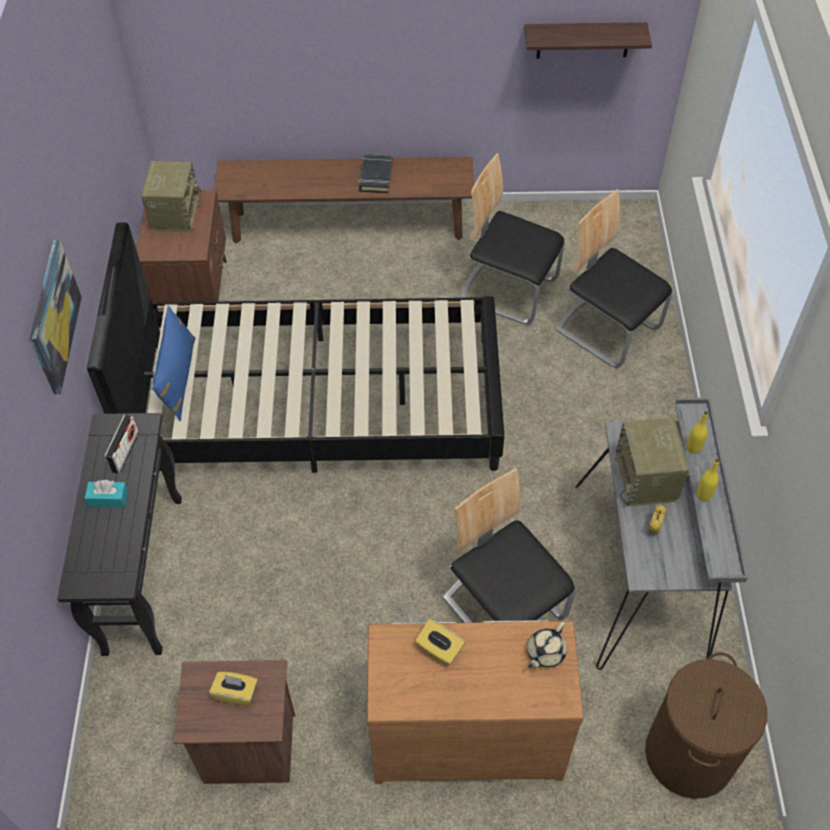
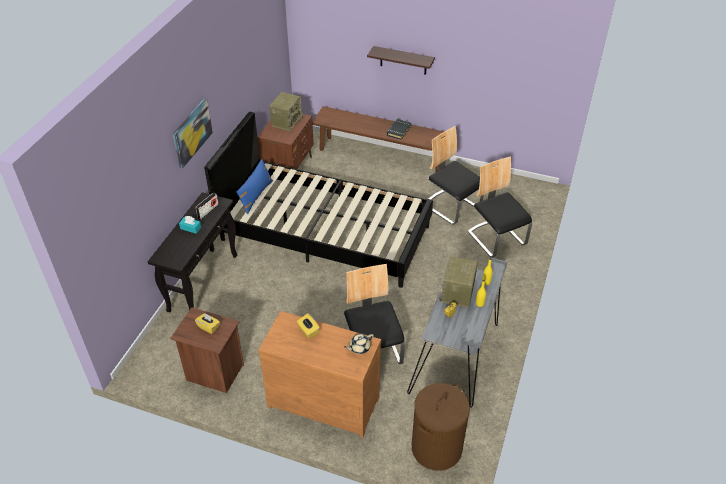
camera: 20 degrees right, 10 degrees down
shelf [524,22,652,59] -> shelf moved to [367,46,435,75]

